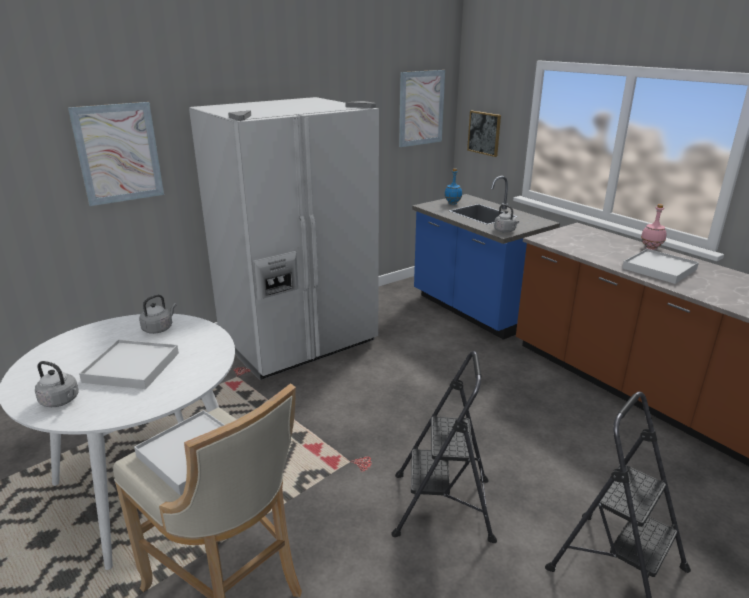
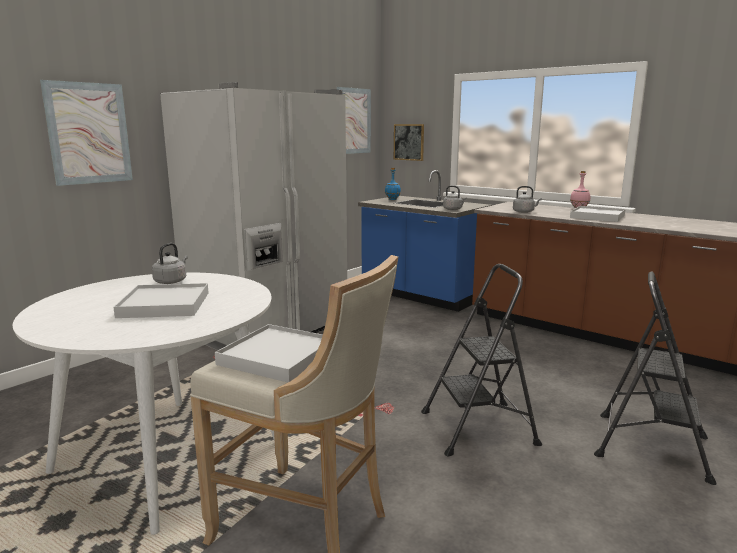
camera: 15 degrees left, 10 degrees down
grey kettle [35,361,78,407] -> grey kettle moved to [513,186,542,213]

